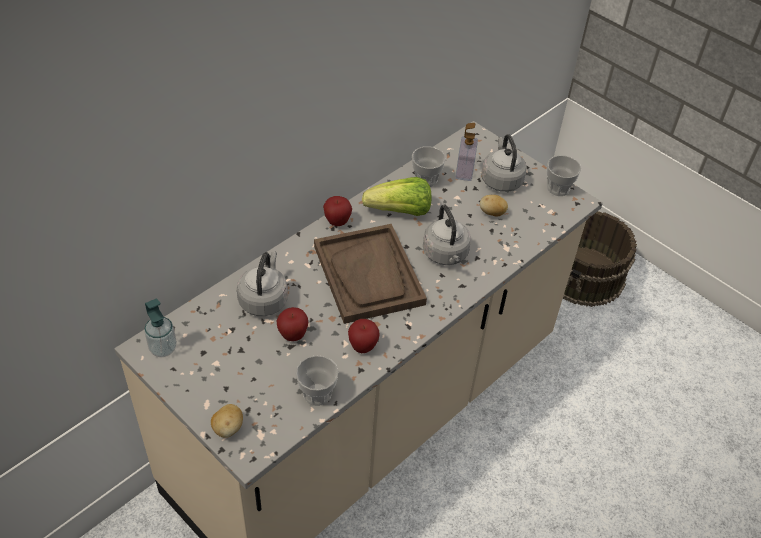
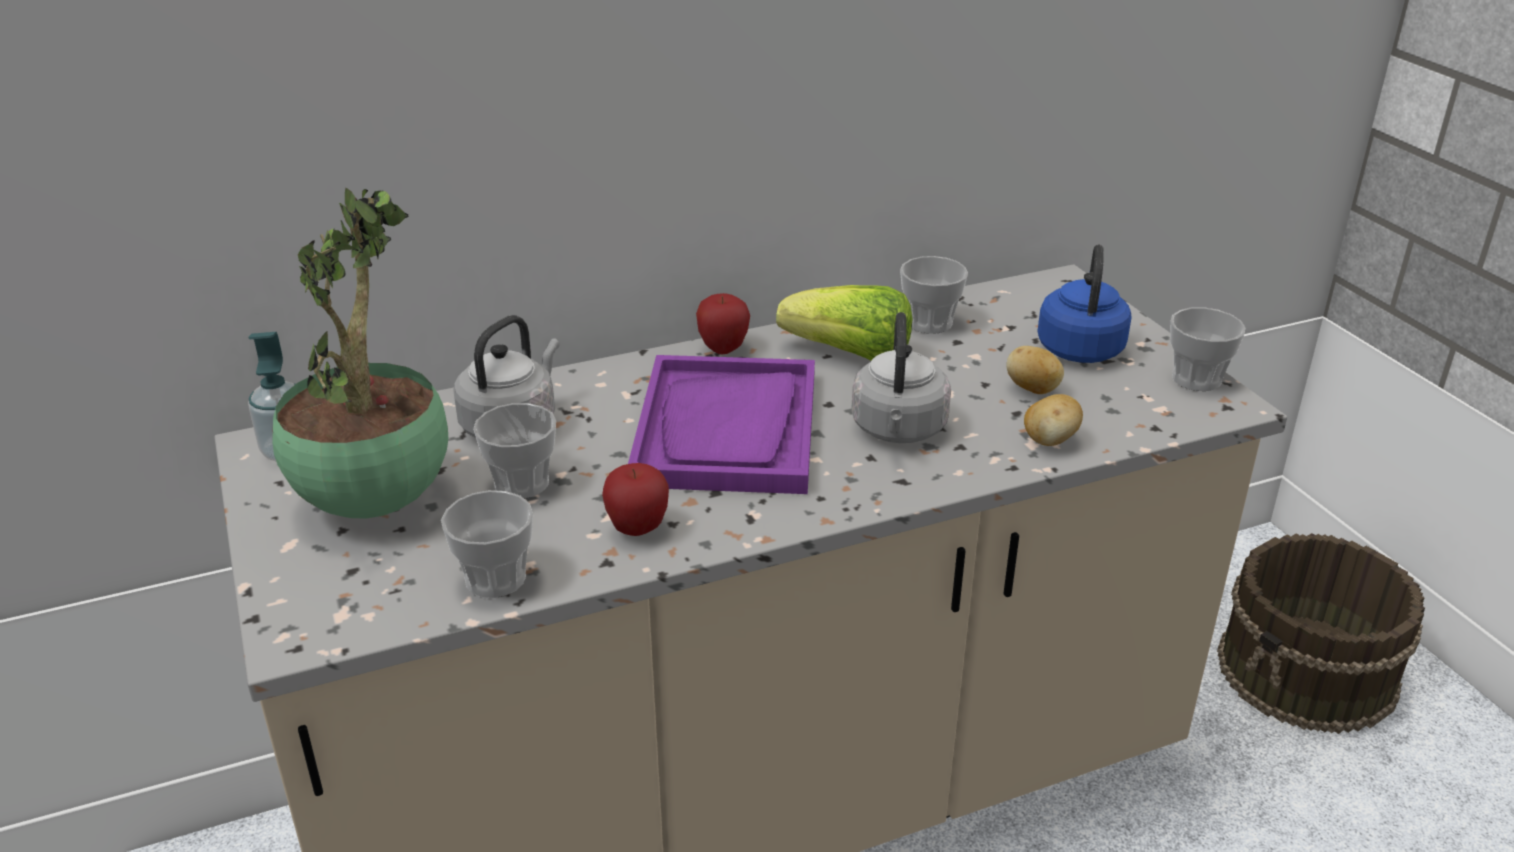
camera: 25 degrees right, 15 degrees down
potato [211,404,243,438] -> potato moved to [1024,394,1083,446]
apple [277,307,308,341] -> cup [473,403,556,499]
brown tray [314,224,427,324] -> purple tray [628,355,815,494]
soap dispenser [455,123,478,181] -> none
grey kettle [481,134,527,192] -> blue kettle [1037,245,1132,363]
none -> potted plant [272,188,448,518]

